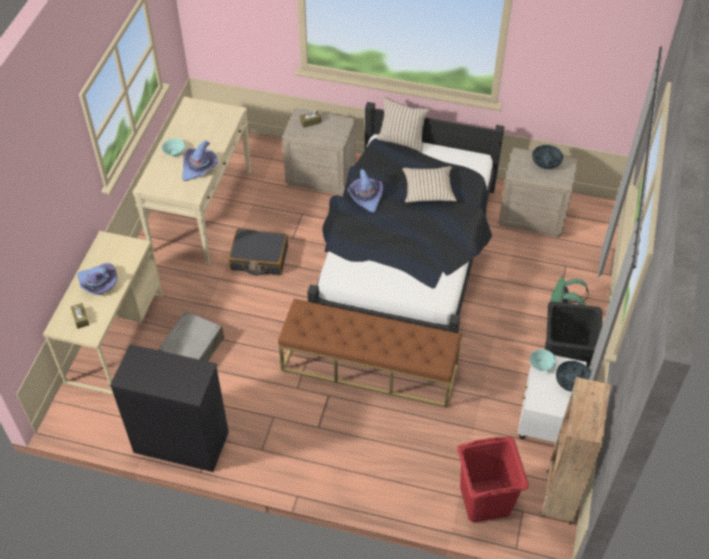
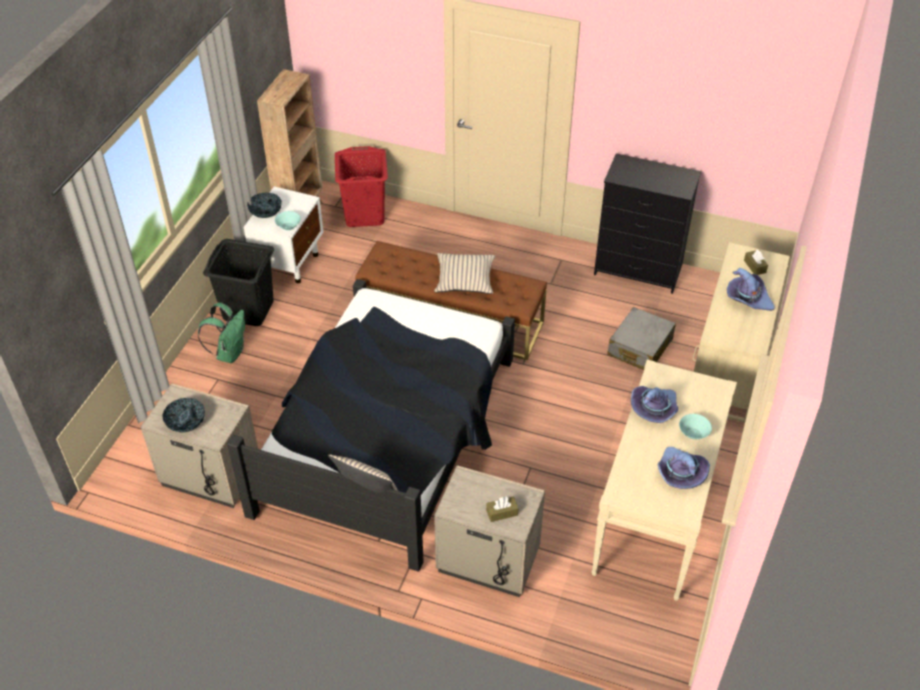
camera: 175 degrees left, 5 degrees down
black suitcase [229,229,288,275] -> none
purple hat [347,169,383,213] -> purple hat moved to [658,447,710,489]
beige pillow [402,166,457,203] -> beige pillow moved to [434,253,495,294]

